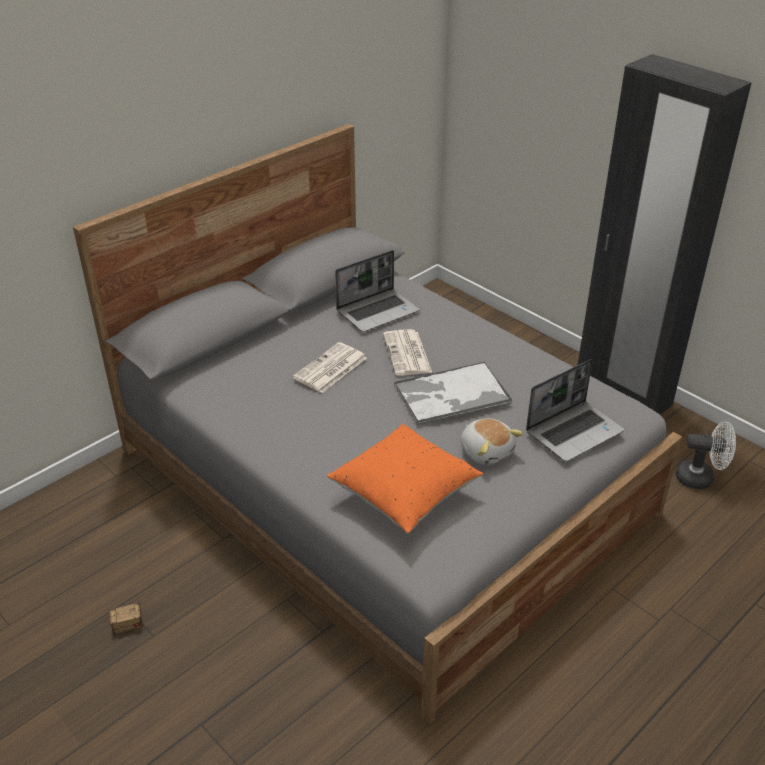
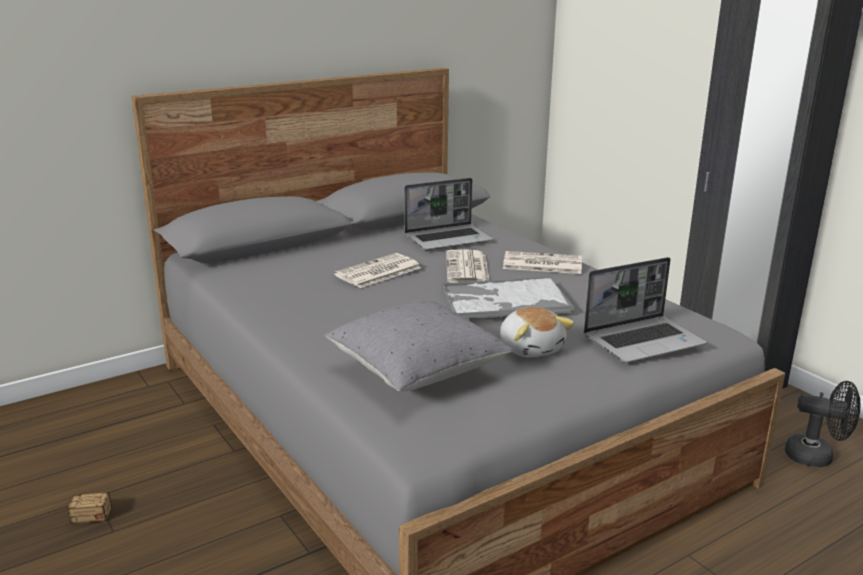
camera: 10 degrees right, 15 degrees down
orange pillow [327,424,483,533] -> grey pillow [325,301,513,391]
white fan [676,421,736,489] -> black fan [785,381,860,467]
none -> newspaper [503,251,582,274]

